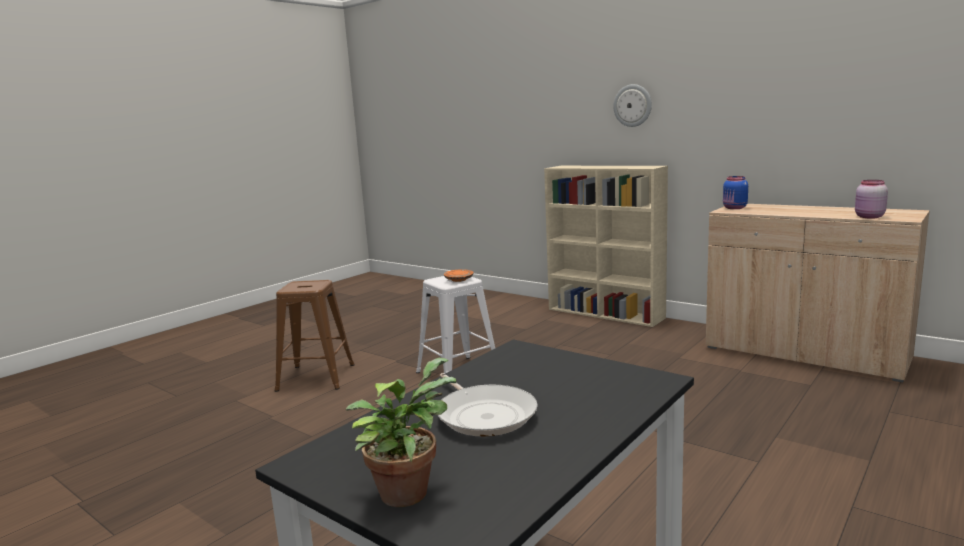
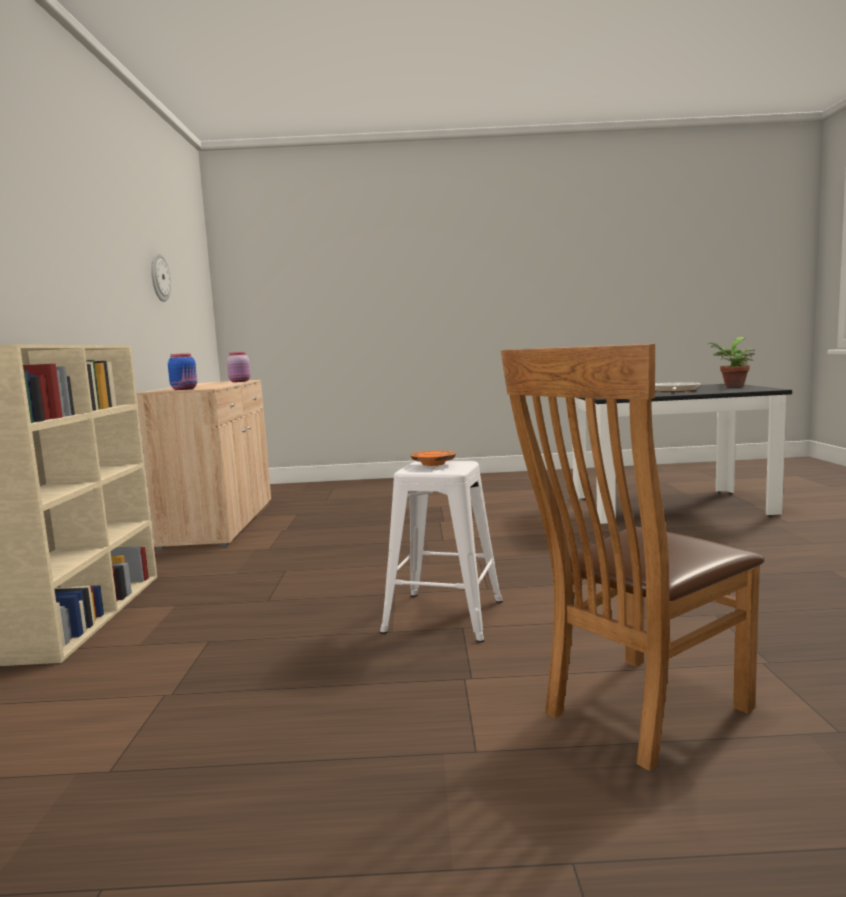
camera: 130 degrees left, 5 degrees down
brown stool [275,280,355,392] -> brown chair [501,344,764,771]
wall clock [613,84,652,127] -> wall clock moved to [151,253,171,302]

